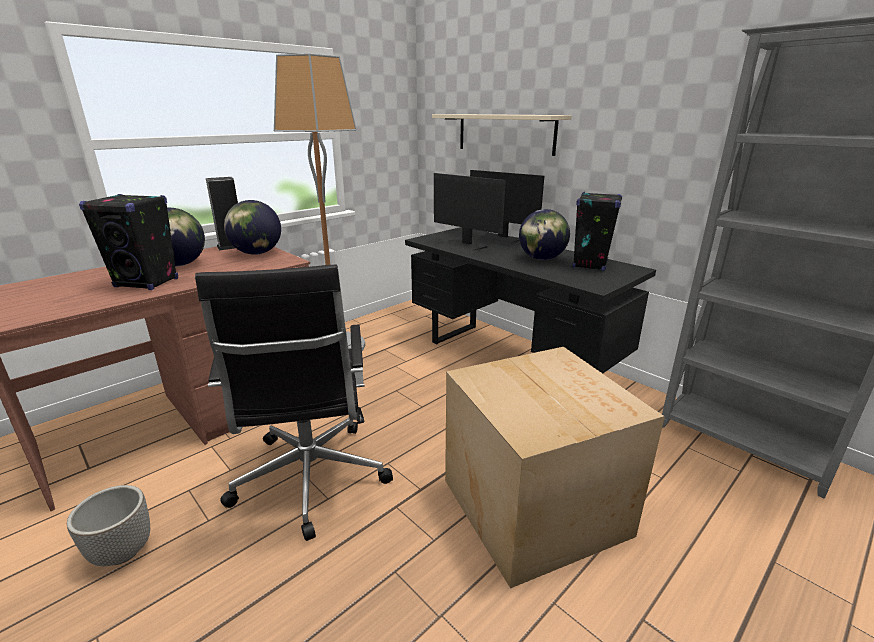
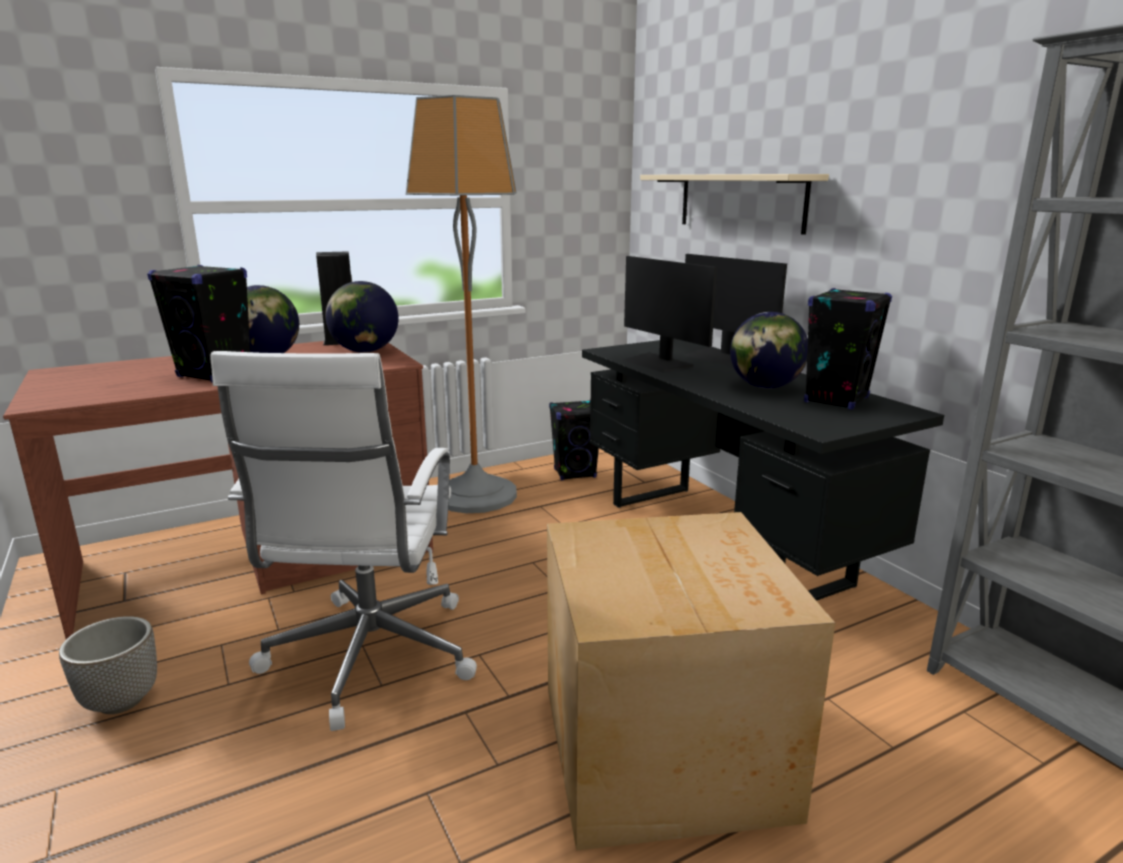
camera: 15 degrees right, 5 degrees down
black office chair [195,264,393,541] -> white office chair [210,351,477,731]
none -> black speaker [549,400,599,481]

